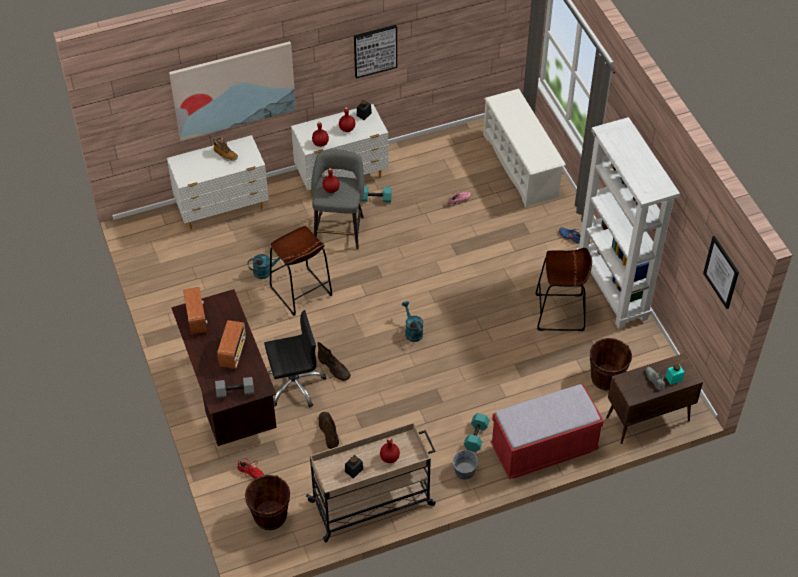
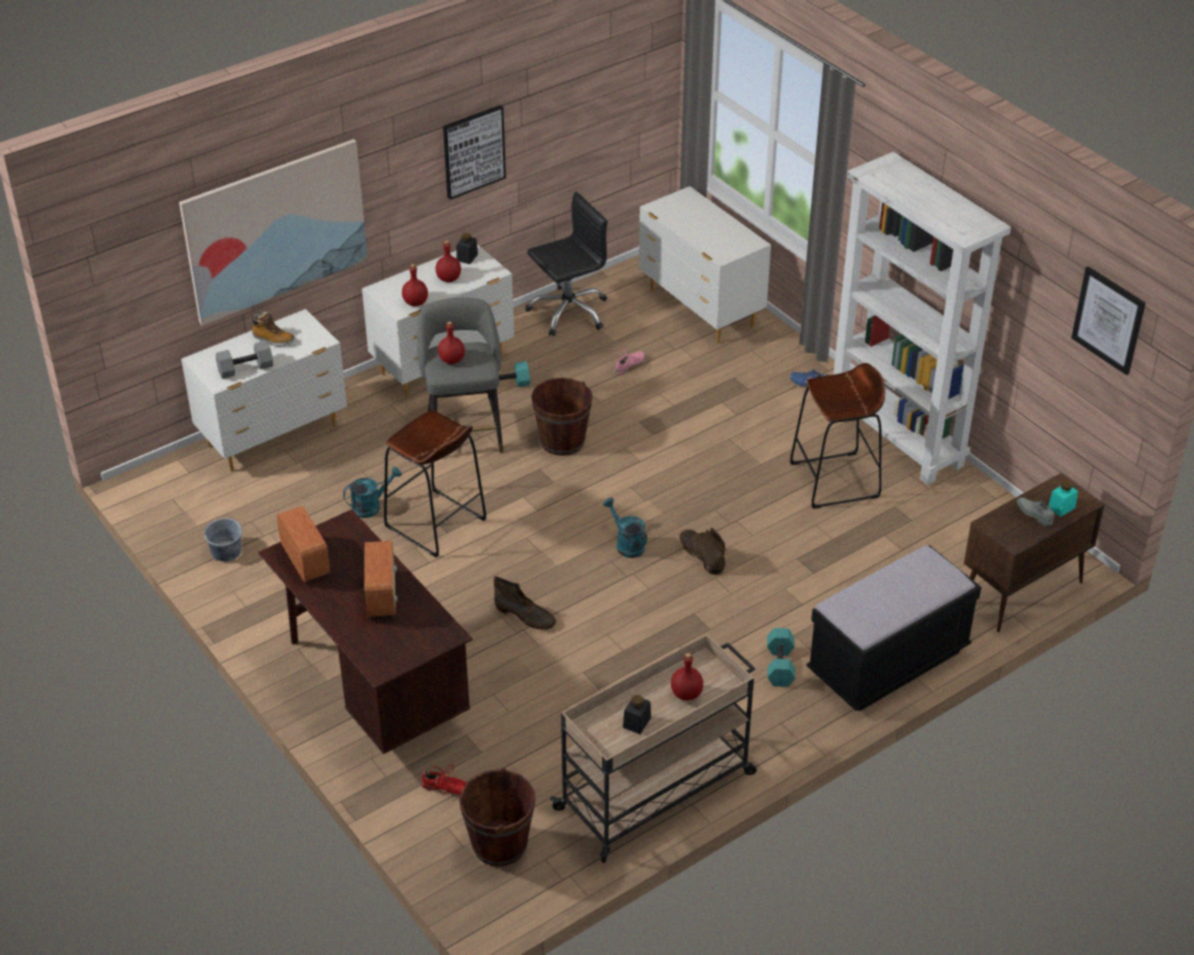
camera: 15 degrees left, 10 degrees down
grey dumbbell [215,377,254,398] -> grey dumbbell moved to [216,341,273,379]
black office chair [264,310,326,407] -> black office chair moved to [525,192,608,336]
brown boot [319,412,339,449] -> brown boot moved to [679,528,725,575]
grey bucket [453,450,478,480] -> grey bucket moved to [204,515,242,562]
white shoe rack [483,89,566,208] -> white dresser [639,186,771,343]
red bench [490,384,604,479] -> black bench [807,545,981,711]
brown bucket [590,338,632,391] -> brown bucket moved to [531,378,593,456]

